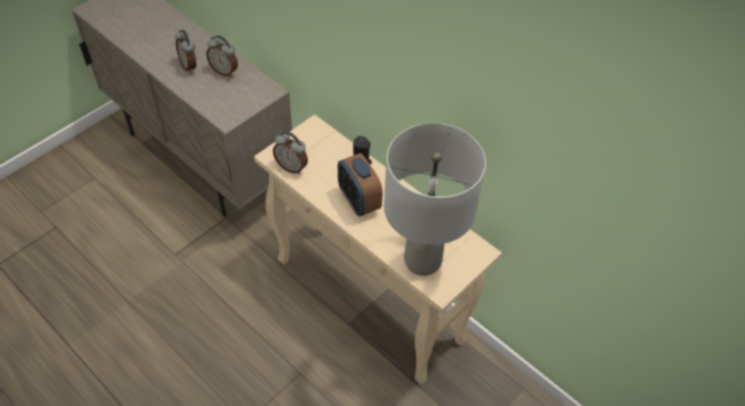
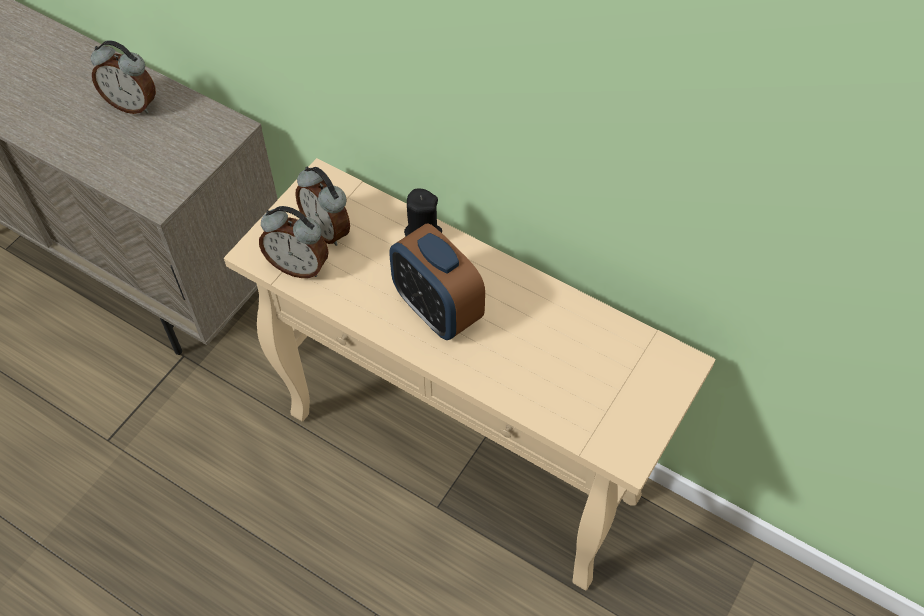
camera: 10 degrees left, 5 degrees up
alarm clock [175,30,196,73] -> alarm clock moved to [295,167,350,246]
grey table lamp [384,123,486,276] -> none

